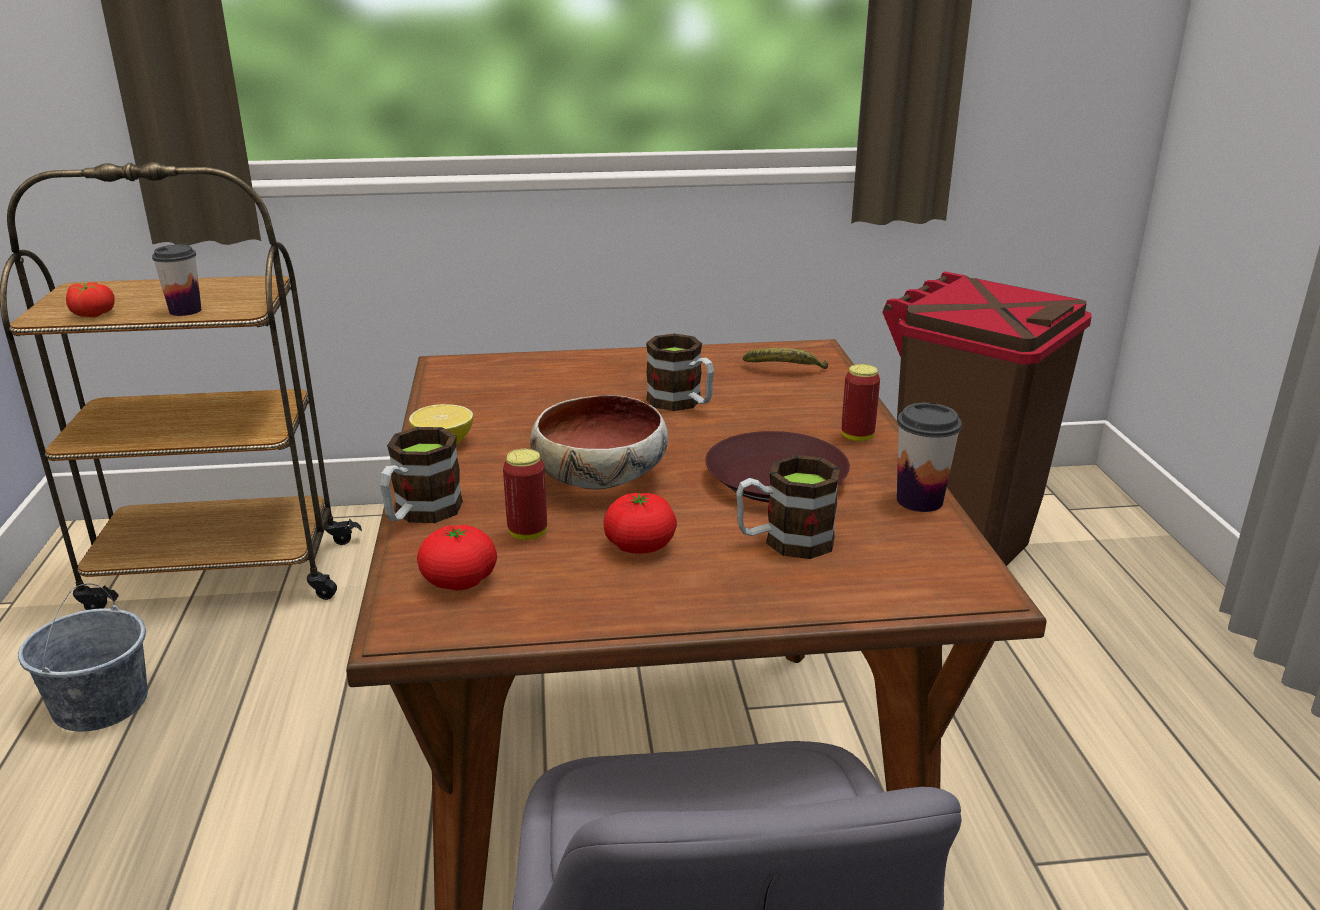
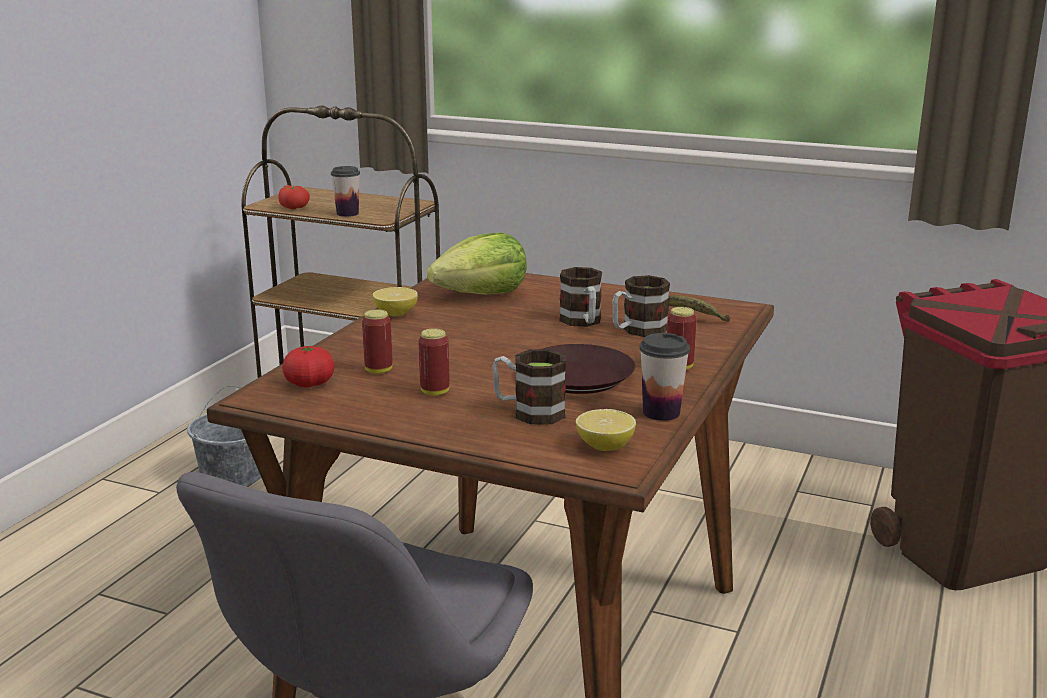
camera: 30 degrees right, 5 degrees down
mug [380,427,463,523] -> mug moved to [612,275,670,337]
bowl [530,395,668,490] -> none
tomato [603,493,677,554] -> can [418,328,449,396]
none -> lettuce [427,232,527,295]
none -> lemon [576,409,636,451]

